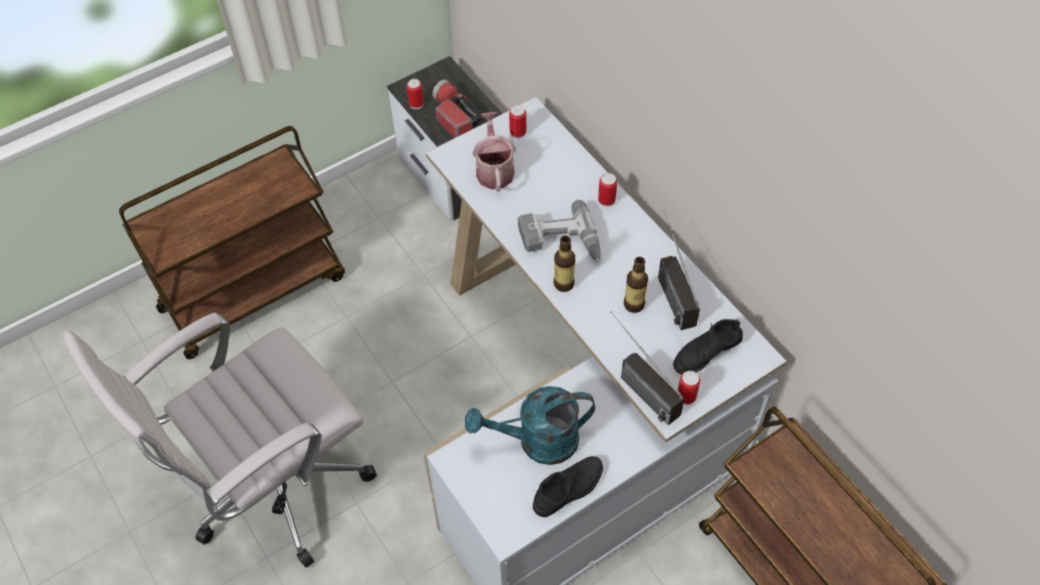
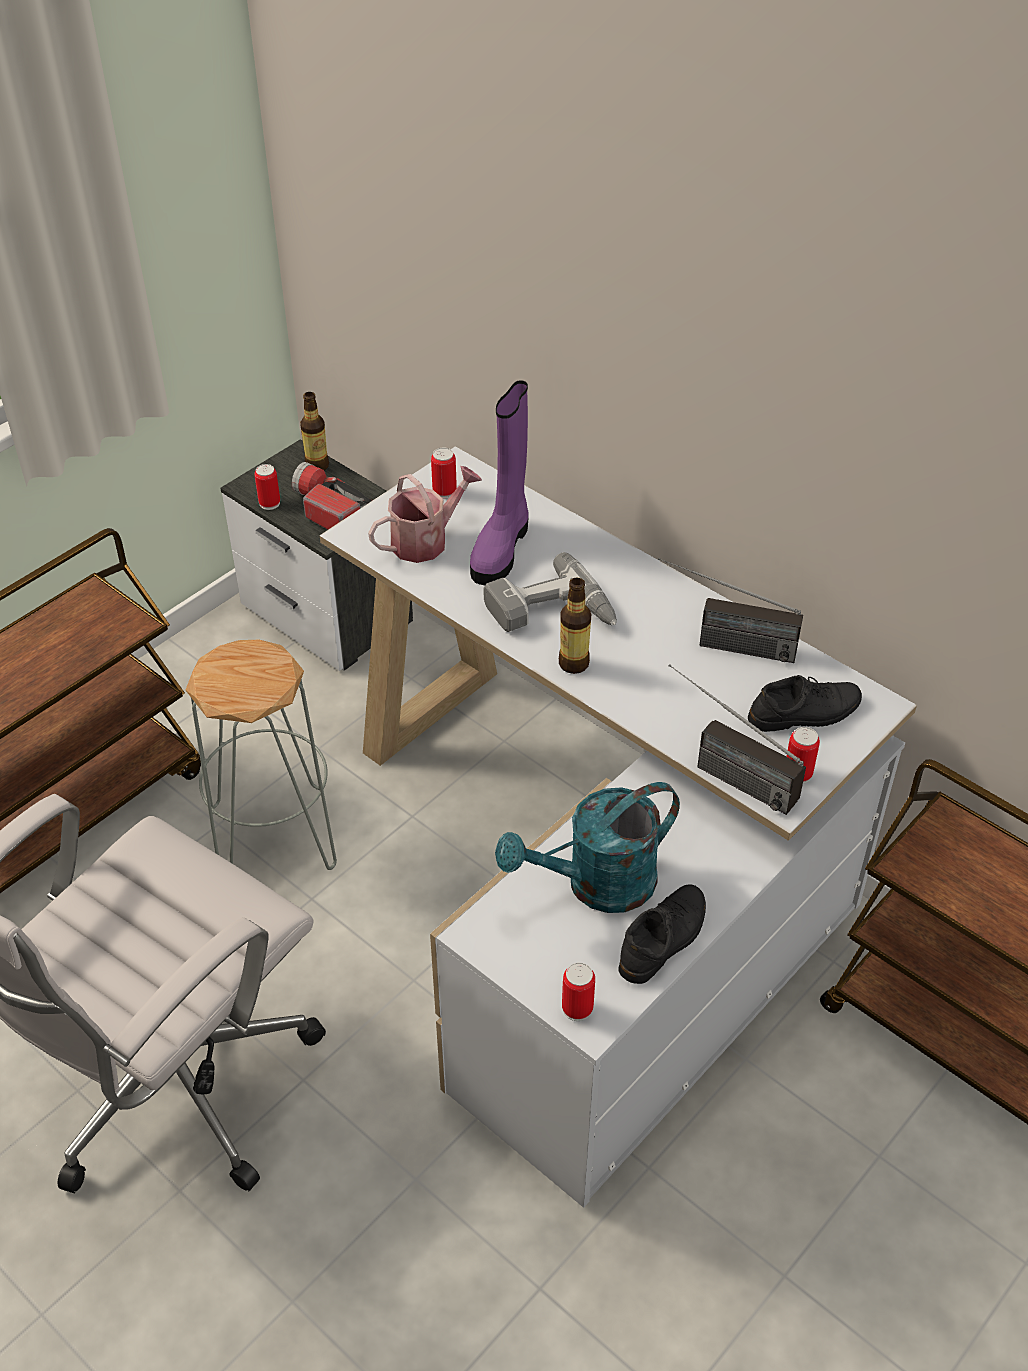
camera: 15 degrees left, 10 degrees down
watering can [473,112,516,191] -> watering can turned 75 degrees clockwise [368,466,482,563]
can [598,173,617,207] -> can moved to [562,963,595,1021]
bottle [624,257,648,313] -> bottle moved to [300,392,329,470]
radio [658,211,700,330] -> radio turned 45 degrees counterclockwise [658,558,803,663]
black shoe [673,319,743,374] -> black shoe turned 150 degrees counterclockwise [748,675,862,732]
none -> grey stool [186,640,337,870]
none -> purple boot [470,380,529,585]

